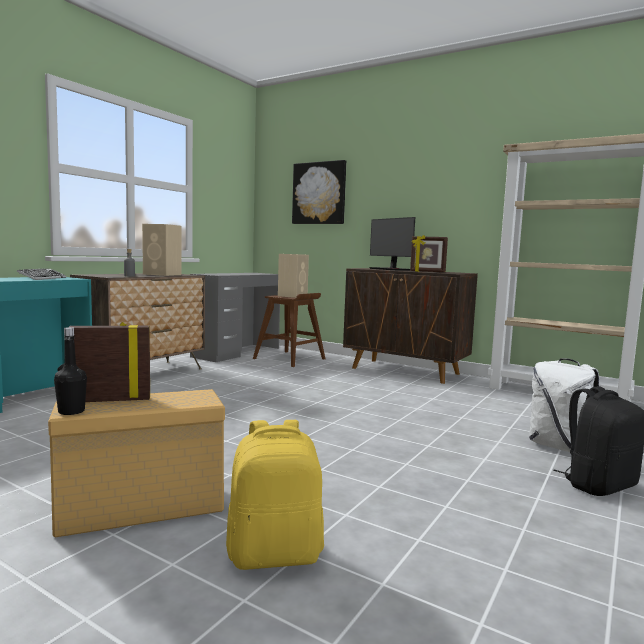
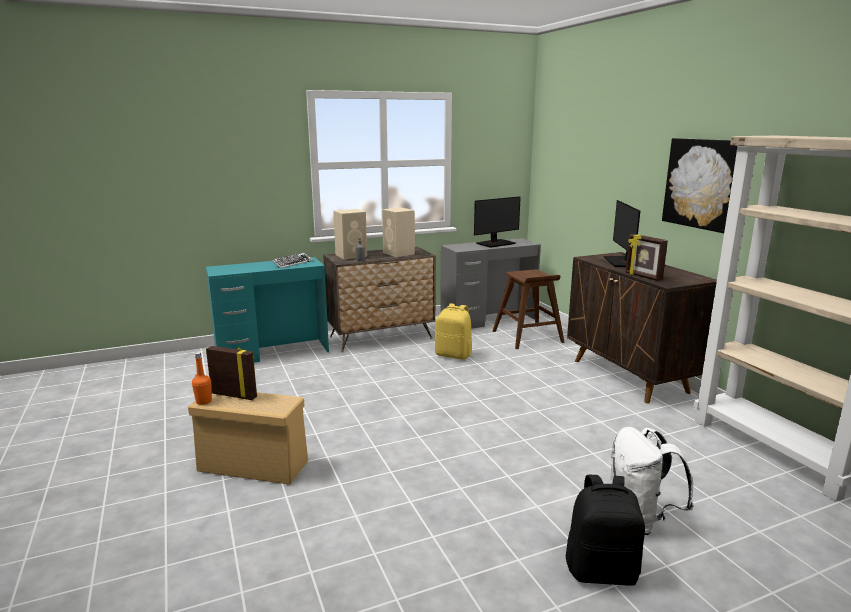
camera: 35 degrees right, 10 degrees up
black bottle [54,327,87,415] -> orange bottle [192,352,212,405]
yellow backpack [226,420,324,570] -> yellow backpack moved to [434,303,472,360]
beige speaker [278,254,309,298] -> beige speaker moved to [333,209,367,259]
picture [292,160,346,224] -> picture moved to [662,138,737,233]
none -> monitor [474,196,521,248]

